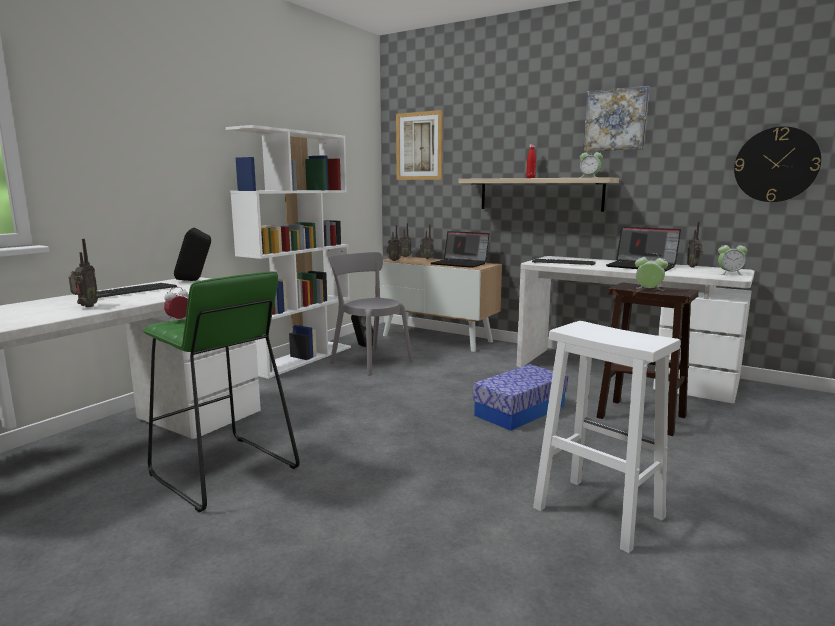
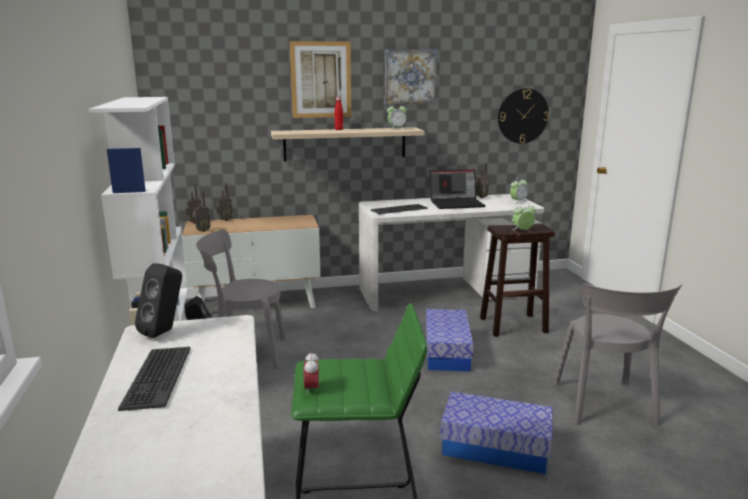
camera: 45 degrees left, 5 degrees up
radio [69,239,98,307] -> none
picture [396,110,443,180] -> picture moved to [290,41,351,118]
laptop [431,231,490,268] -> none
white stool [533,321,680,553] -> grey chair [553,284,682,425]
none -> storage box [440,391,553,474]

